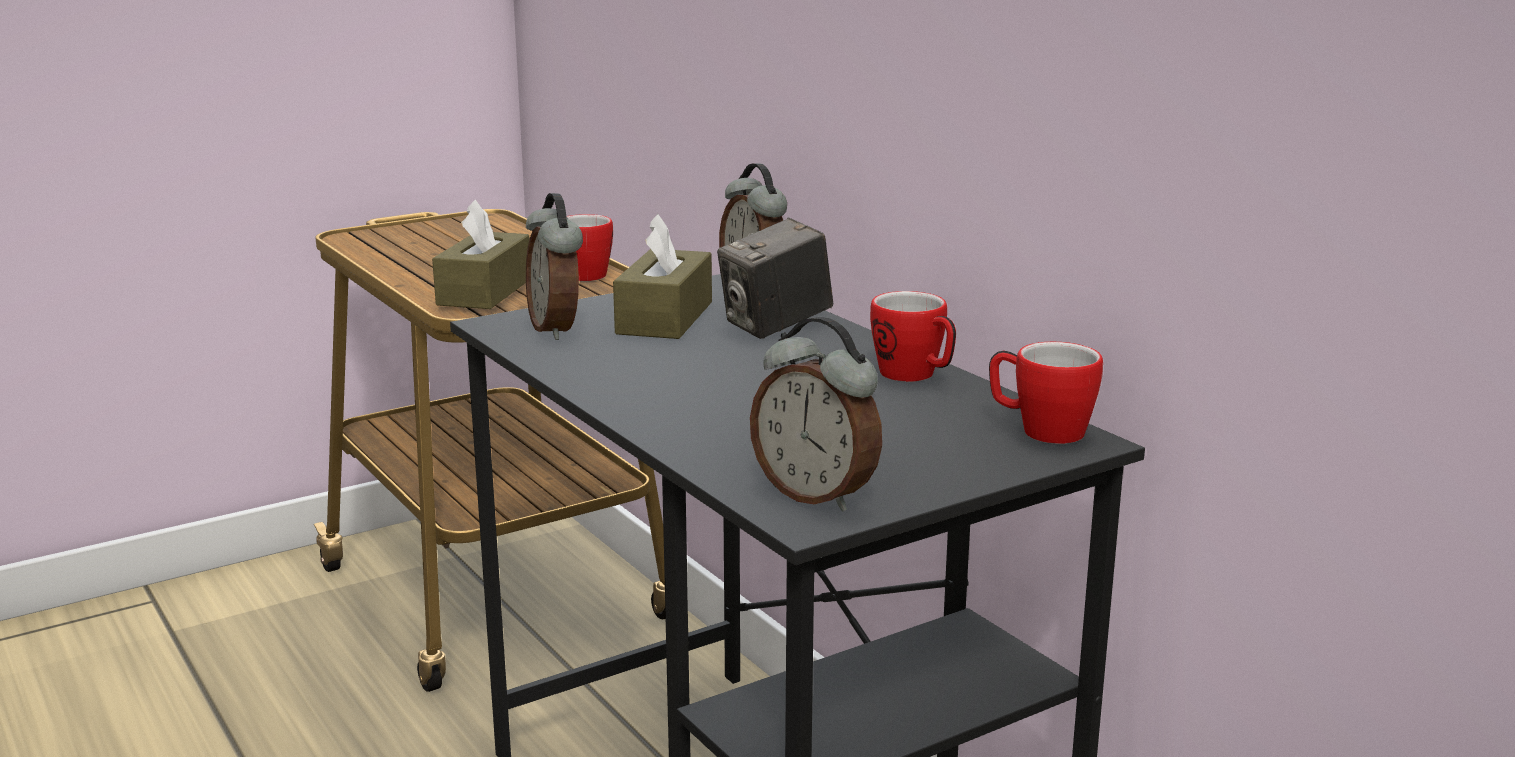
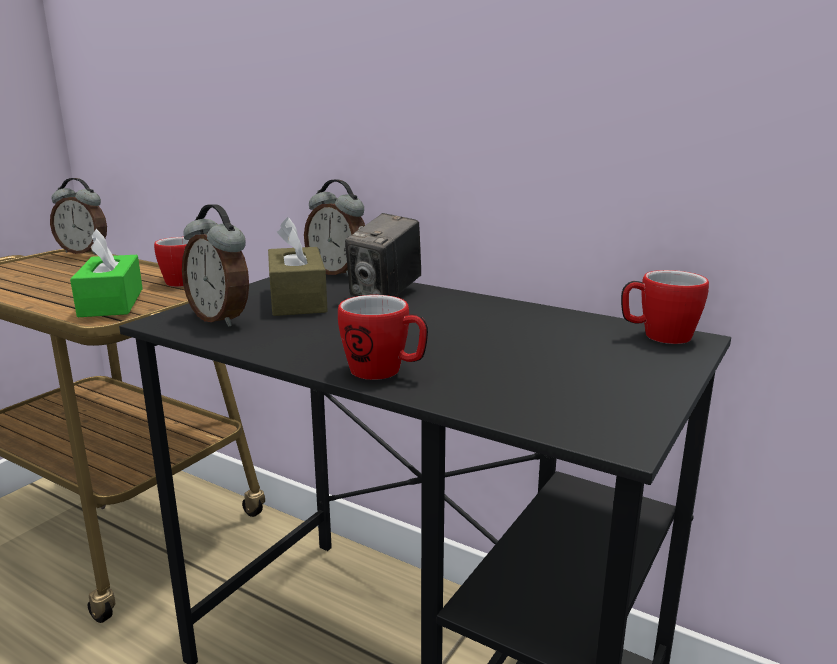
camera: 25 degrees left, 0 degrees up
brown tissue box [432,199,529,309] -> green tissue box [70,229,143,317]
alarm clock [750,317,882,512] -> alarm clock moved to [50,178,107,255]
mug [870,291,956,382] -> mug moved to [338,295,428,380]

